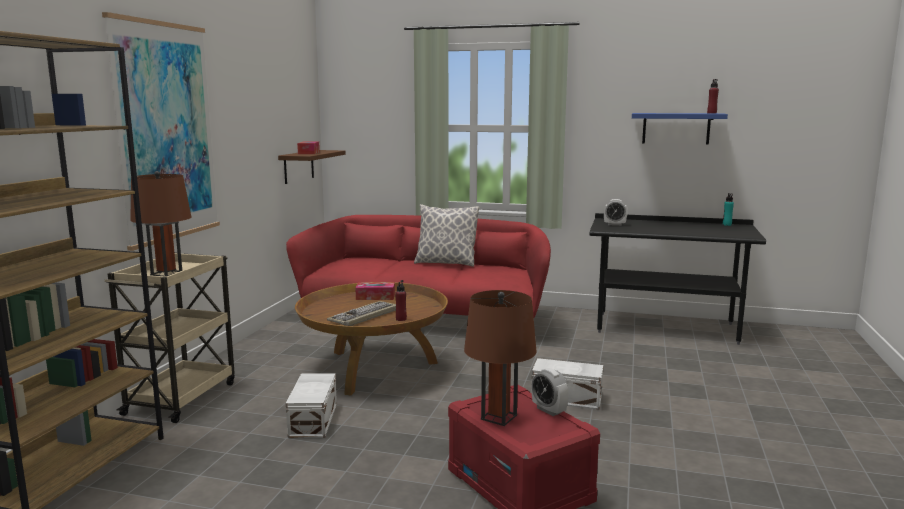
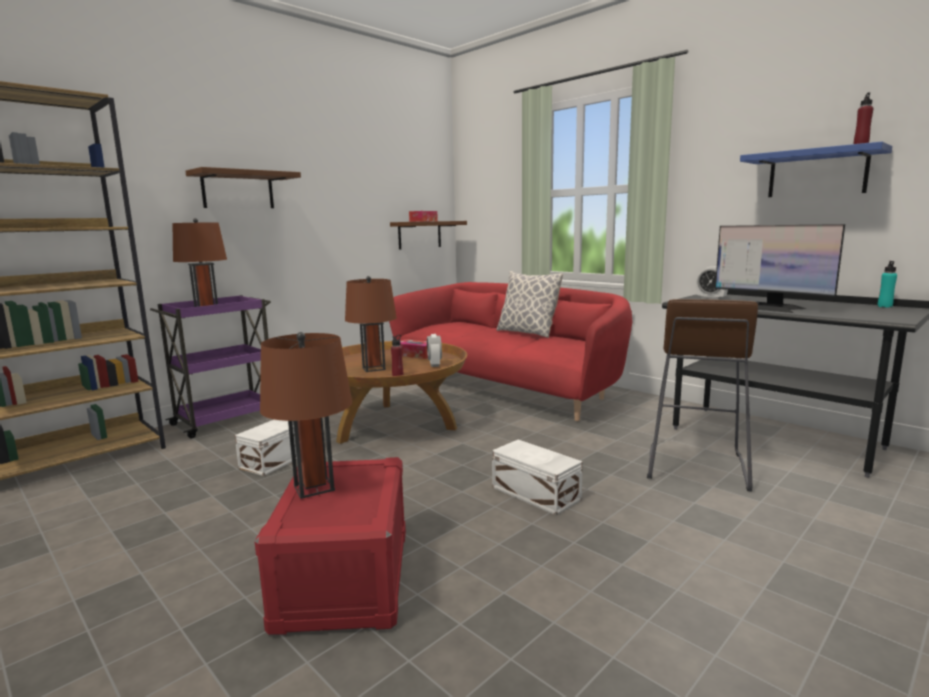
camera: 30 degrees right, 0 degrees up
picture [102,12,220,251] -> brown shelf [185,167,301,208]
beige cart [104,252,235,423] -> purple cart [150,295,271,438]
keyboard [327,301,396,326] -> brown table lamp [345,276,397,372]
alarm clock [532,368,568,416] -> alarm clock moved to [427,334,442,367]
none -> brown stool [647,299,758,492]
none -> monitor [715,224,845,313]

